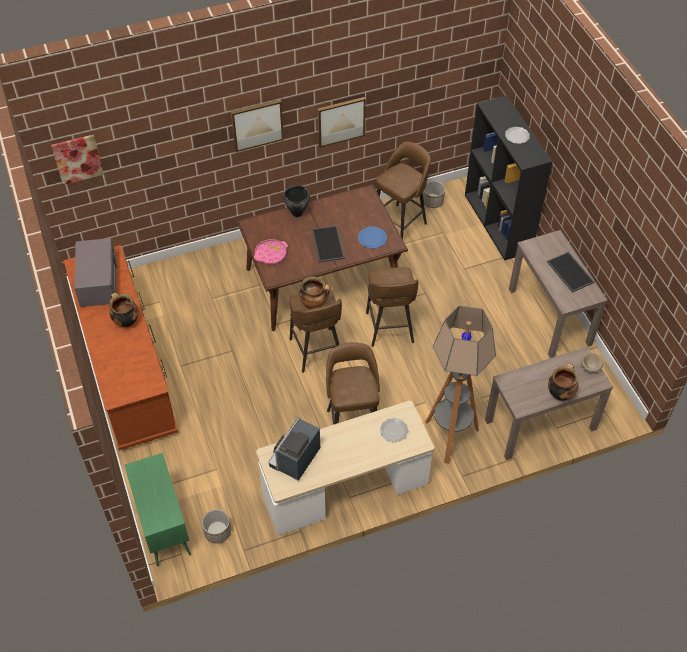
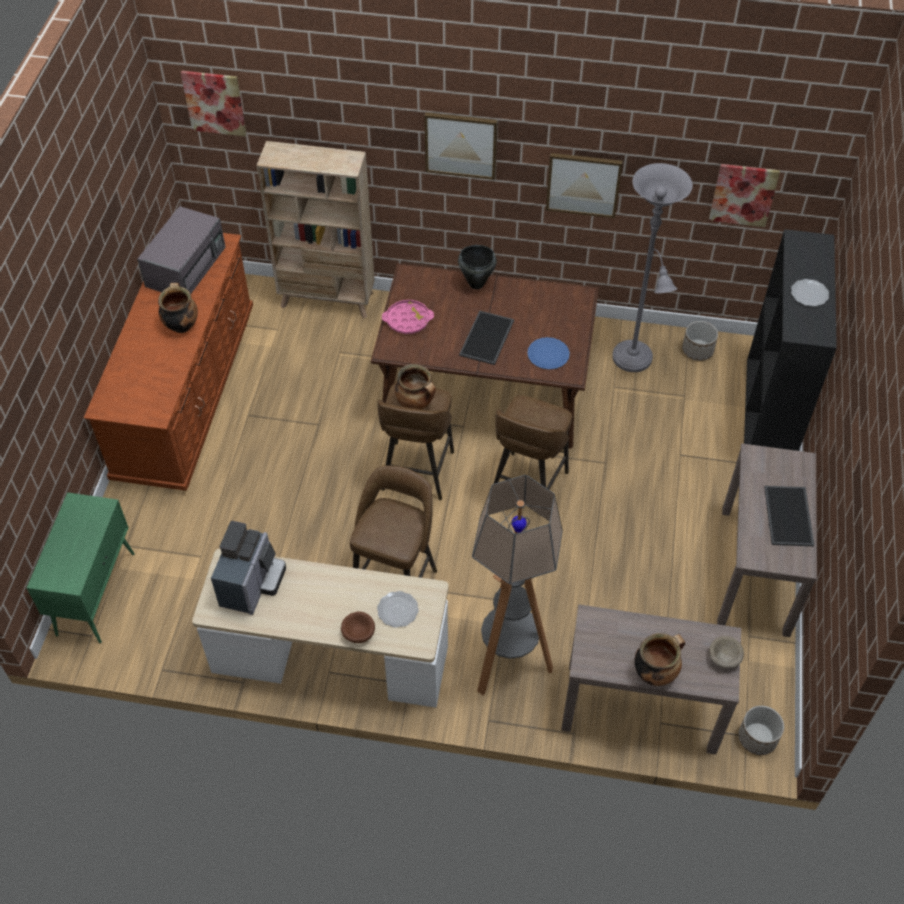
camera: 30 degrees right, 0 degrees up
planter [202,509,231,543] -> planter moved to [738,706,784,755]
coffee machine [269,417,320,481] -> coffee machine turned 135 degrees clockwise [211,521,286,615]
brown stool [376,141,431,239] -> grey floor lamp [612,163,693,372]
none -> beige bookcase [256,141,375,318]
none -> brown bowl [341,612,375,643]
none -> picture [709,164,780,227]

